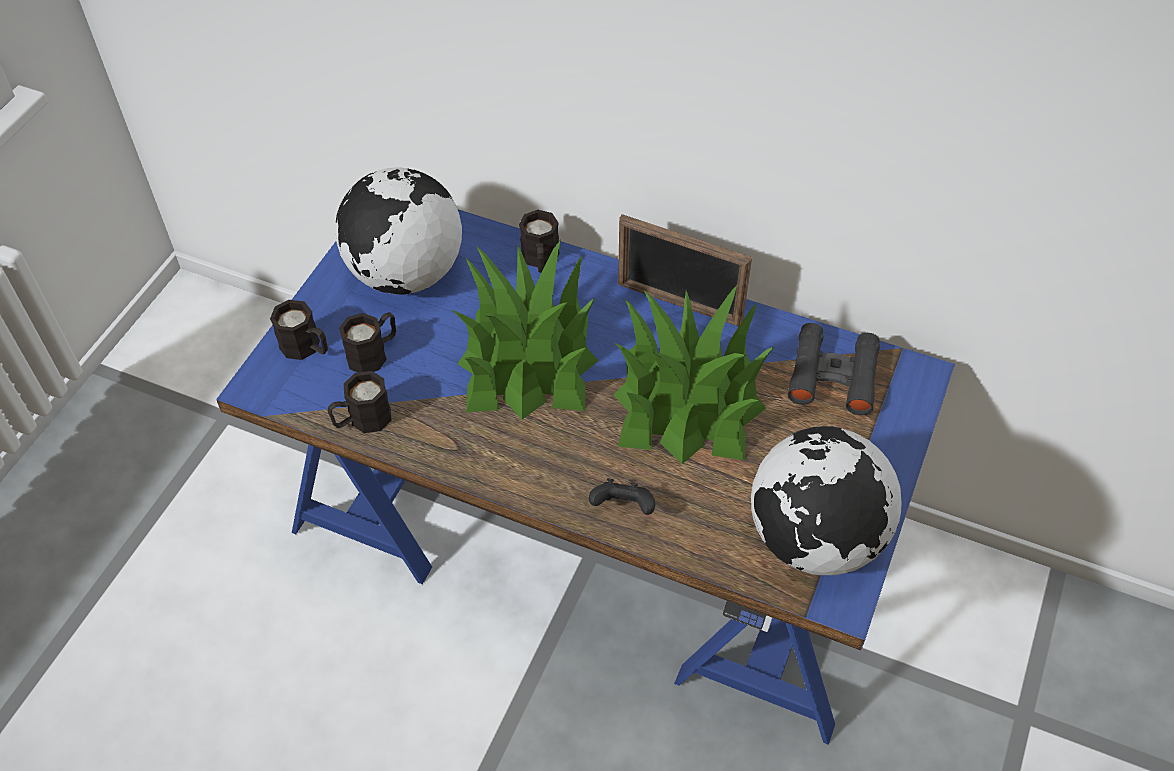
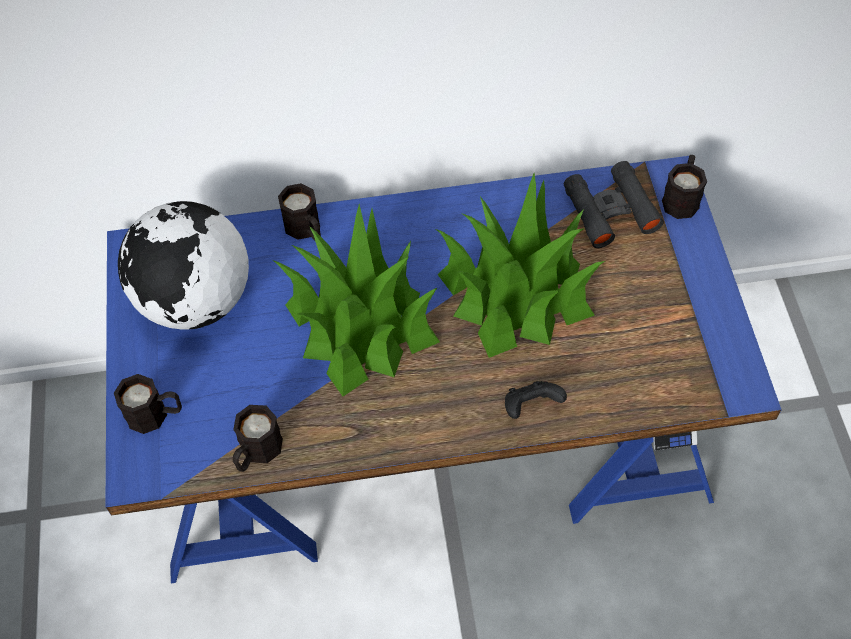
camera: 30 degrees left, 5 degrees up
black mug [339,312,396,372] -> black mug moved to [662,155,707,219]
picture frame [618,214,752,326] -> none
globe [751,426,902,575] -> none

